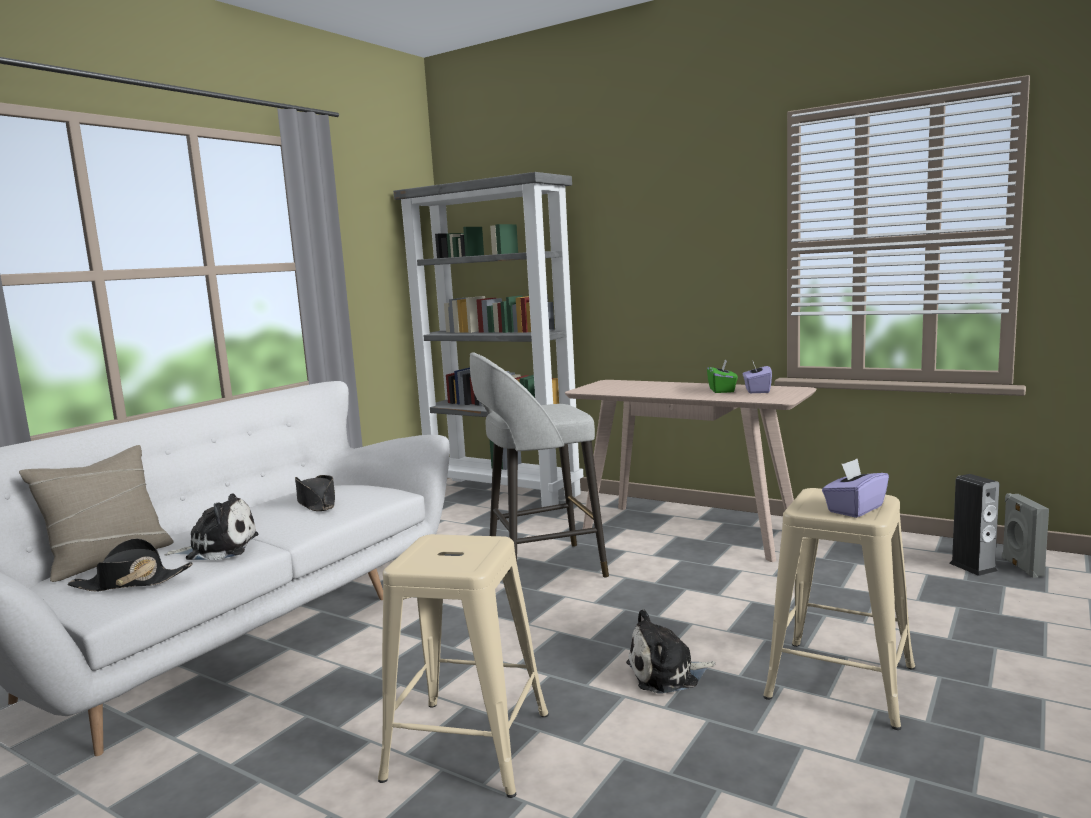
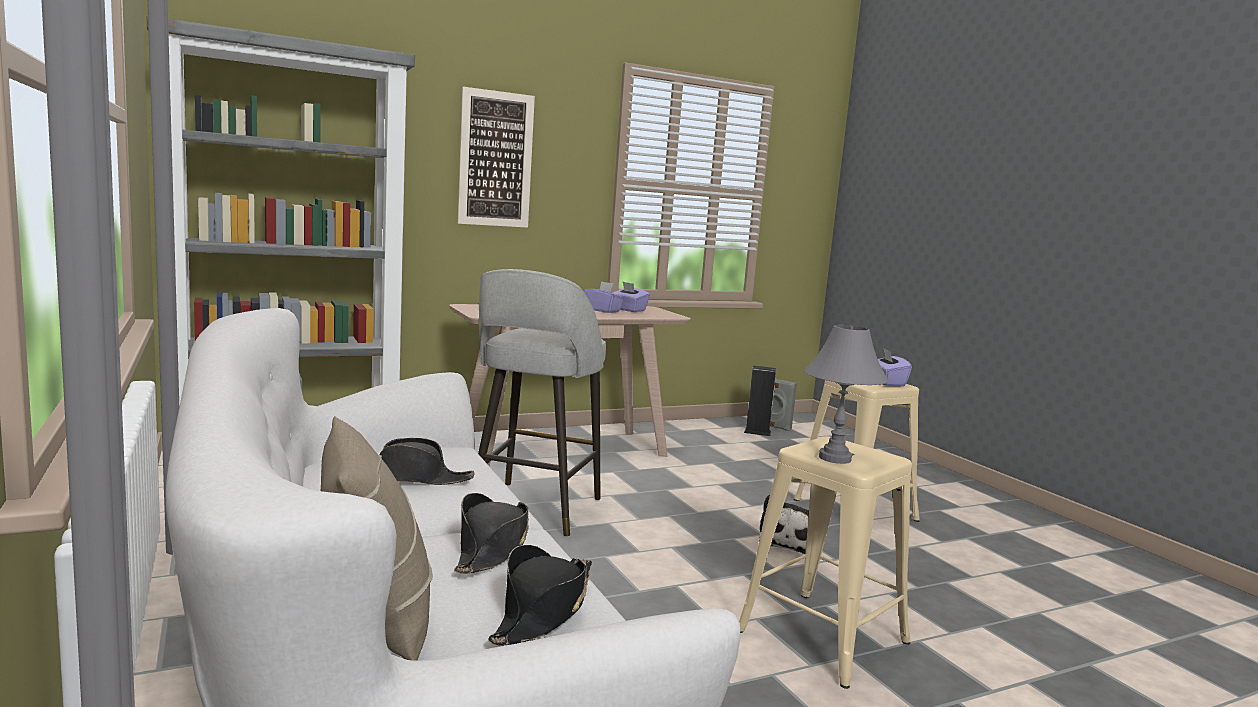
camera: 60 degrees left, 0 degrees up
plush toy [164,493,258,560] -> black hat [454,493,529,574]
green tissue box [707,360,738,393] -> purple tissue box [583,281,624,313]
none -> picture [458,87,535,228]
none -> grey table lamp [804,325,888,464]

